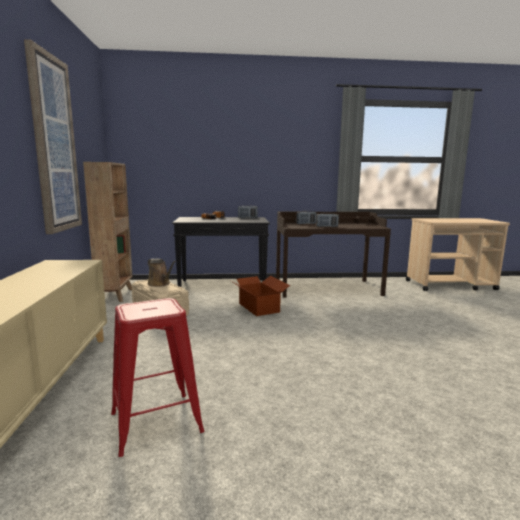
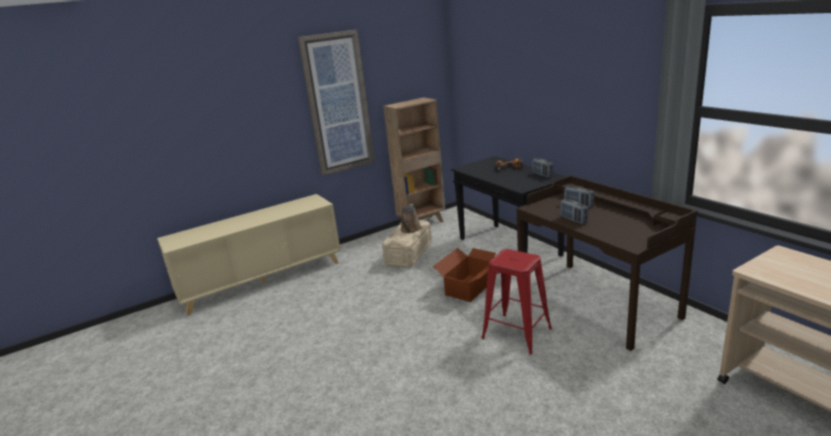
camera: 65 degrees right, 10 degrees up
red stool [111,298,204,457] -> red stool moved to [481,249,552,355]

